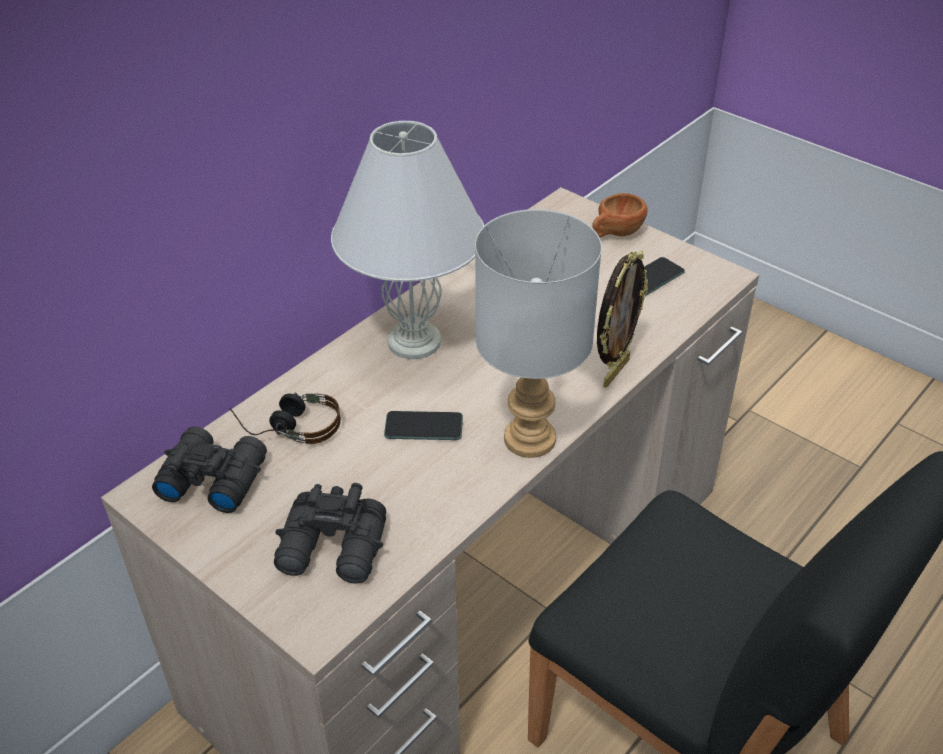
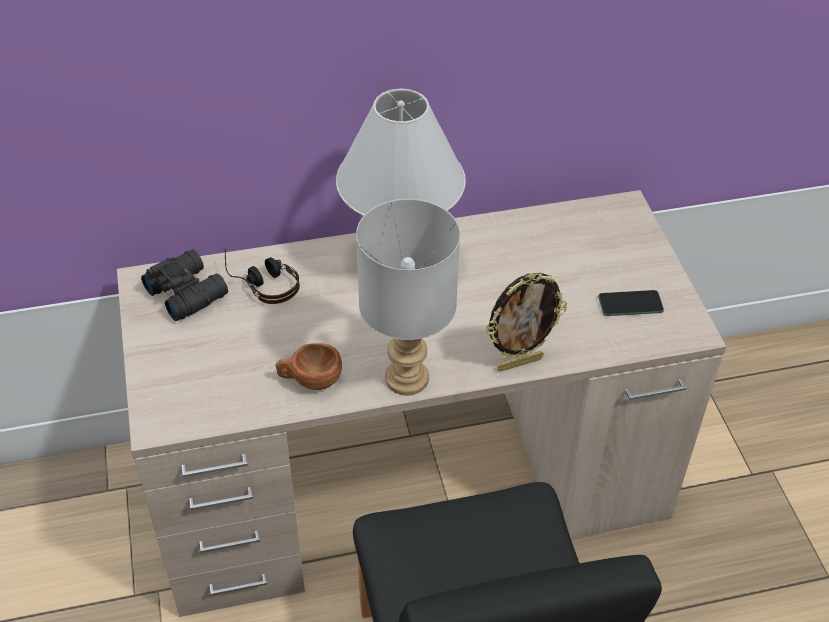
camera: 35 degrees right, 5 degrees up
black binoculars [274,483,386,584] -> none
phone [384,411,463,440] -> none
brown cup [592,193,647,238] -> brown cup moved to [275,343,342,390]

